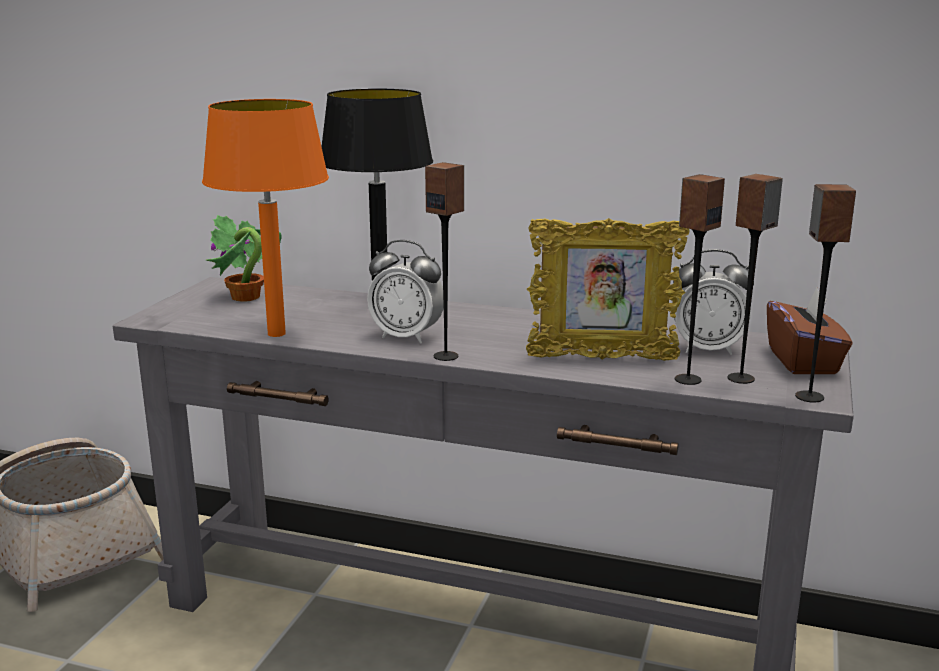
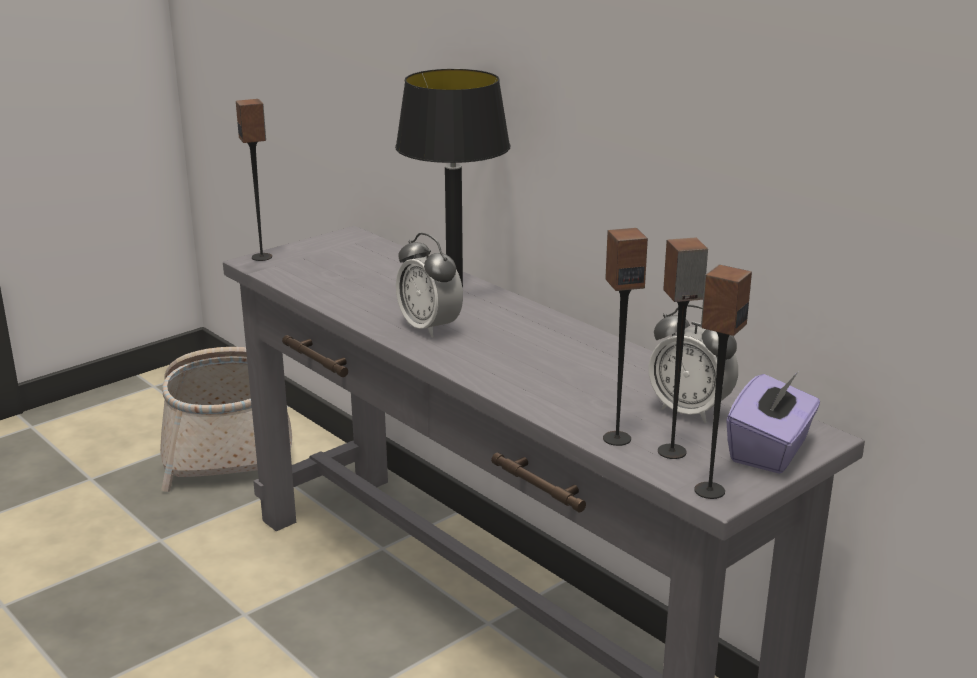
camera: 30 degrees right, 5 degrees up
orange table lamp [202,99,329,337] -> none
potted plant [206,215,282,302] -> none
speaker [425,162,464,361] -> speaker moved to [236,99,272,261]
picture frame [526,218,690,361] -> none
brown tissue box [767,288,852,374] -> purple tissue box [726,372,820,474]

